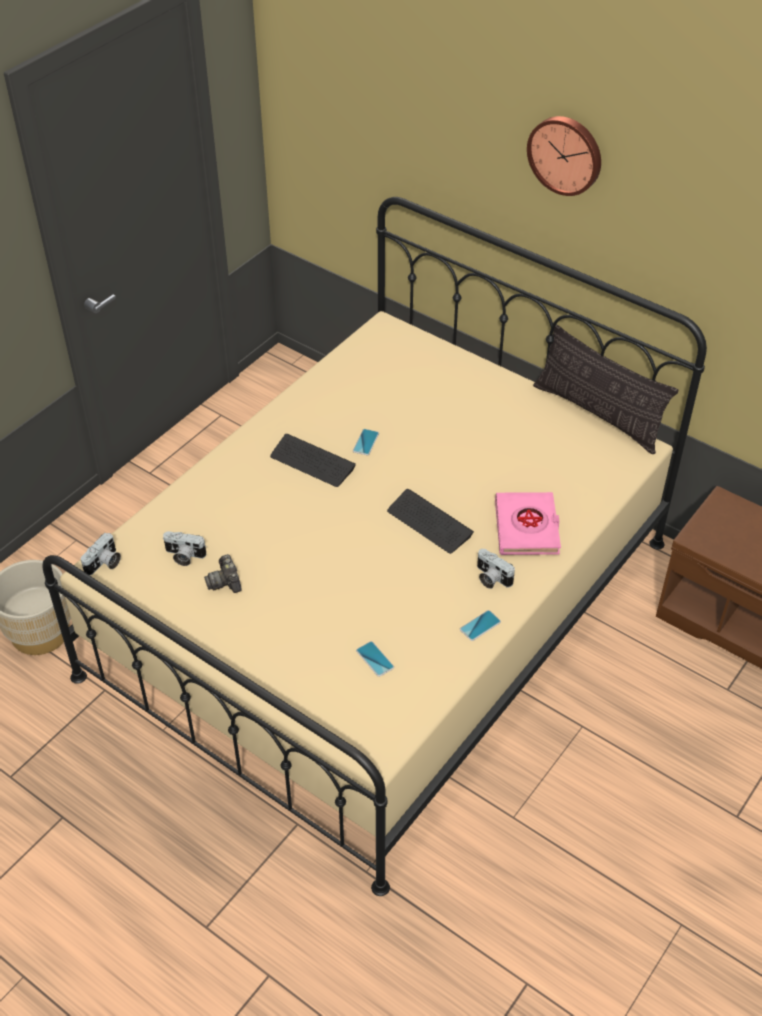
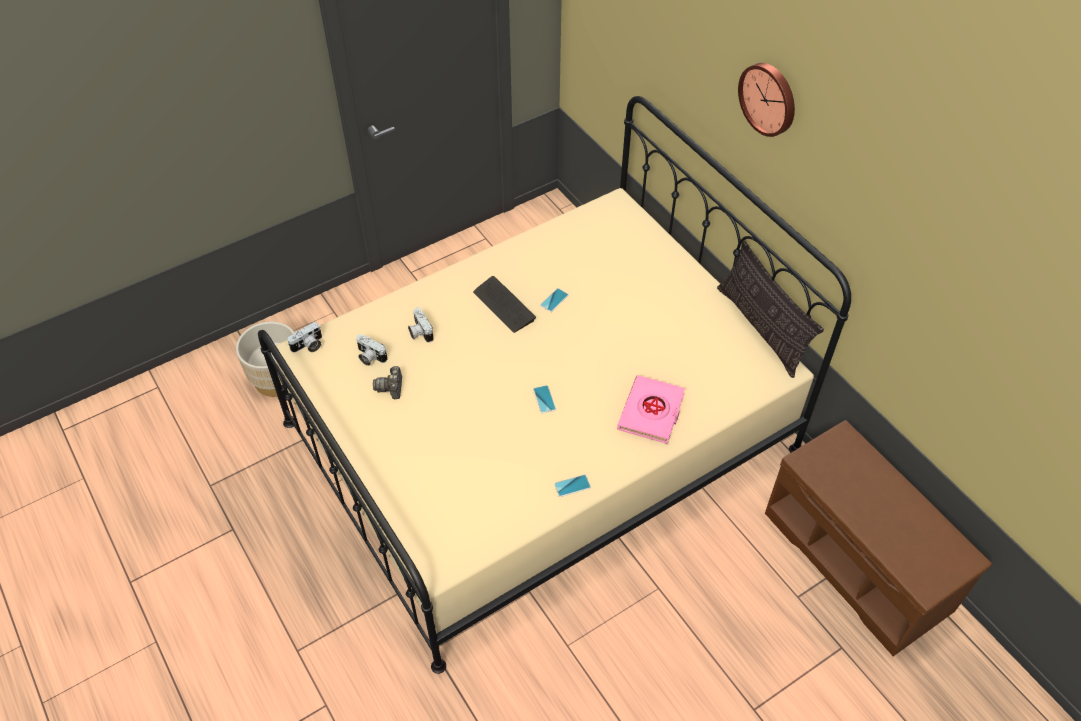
camera: 20 degrees right, 5 degrees up
phone [356,641,394,677] -> phone moved to [533,385,556,413]
keyboard [387,489,474,554] -> none
camera [477,549,515,589] -> camera moved to [408,308,434,343]

